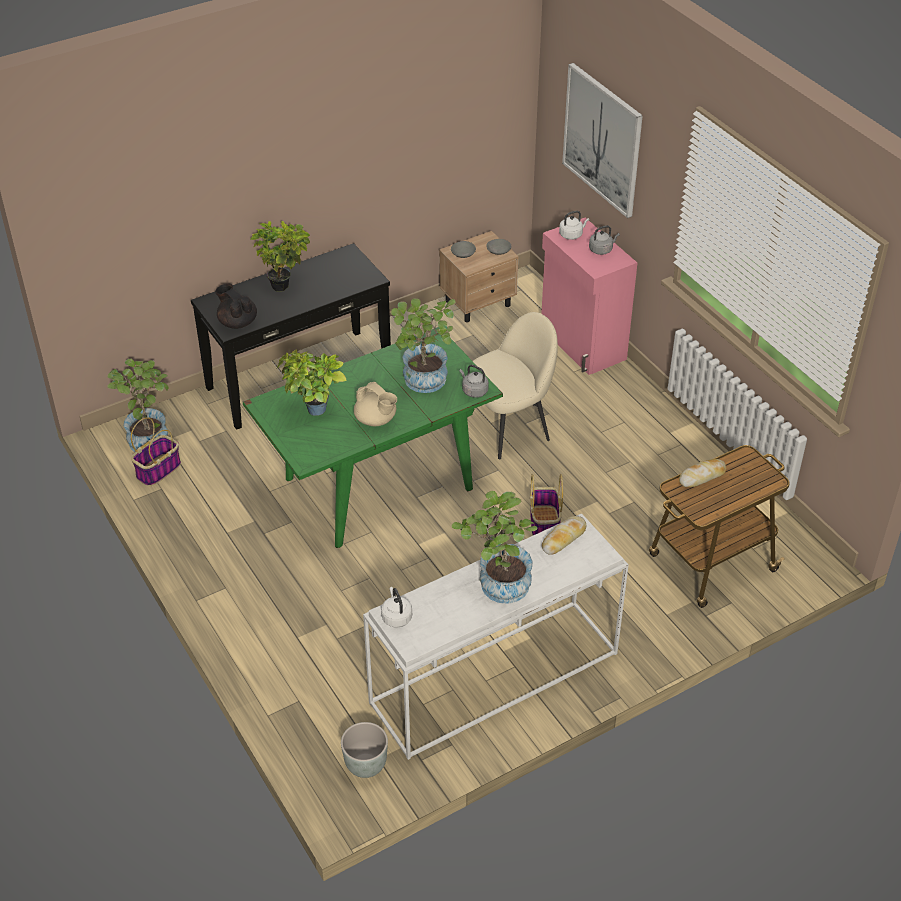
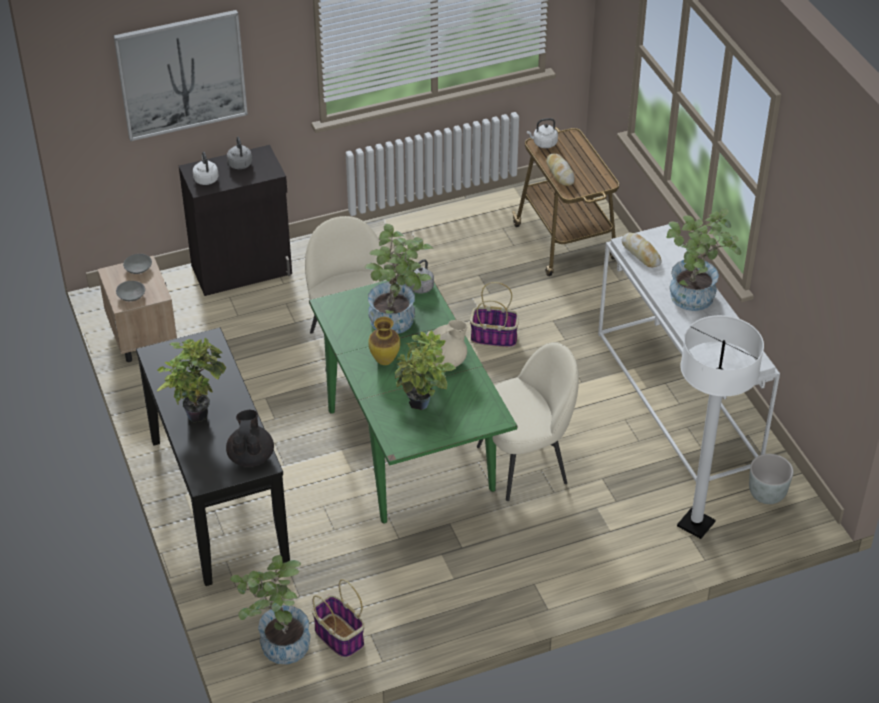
camera: 80 degrees left, 0 degrees up
black teapot [215,283,257,329] -> black teapot turned 120 degrees clockwise [226,410,274,467]
white kettle [381,587,412,628] -> white kettle moved to [527,118,558,148]
pink cabinet [541,218,637,375] -> black cabinet [179,145,292,296]
none -> vase [368,317,400,365]
none -> beige chair [477,342,579,501]
none -> white floor lamp [677,315,764,539]

